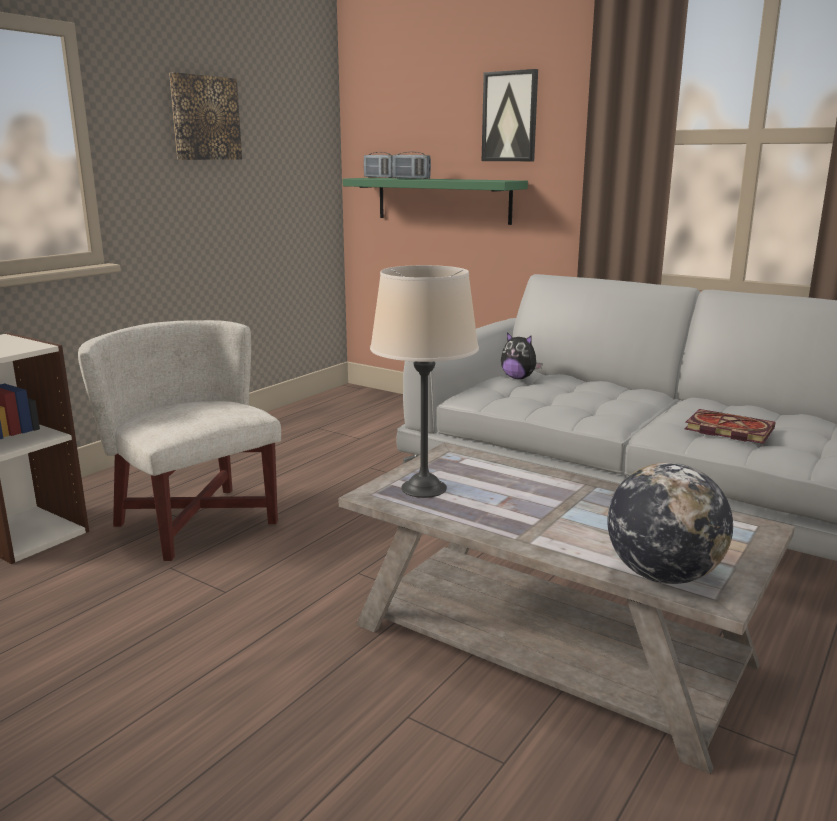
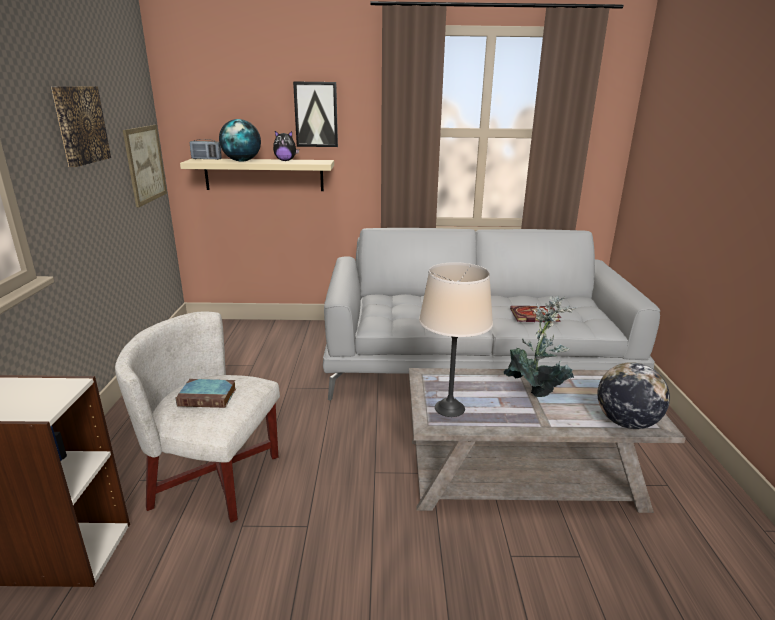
camera: 35 degrees left, 5 degrees up
green shelf [342,178,528,225] -> beige shelf [180,159,334,191]
radio [392,152,431,179] -> globe [219,119,261,162]
plush toy [501,332,543,379] -> plush toy moved to [273,131,299,161]
none -> picture [123,125,167,207]
none -> book [175,379,236,408]
none -> potted plant [503,296,577,397]

